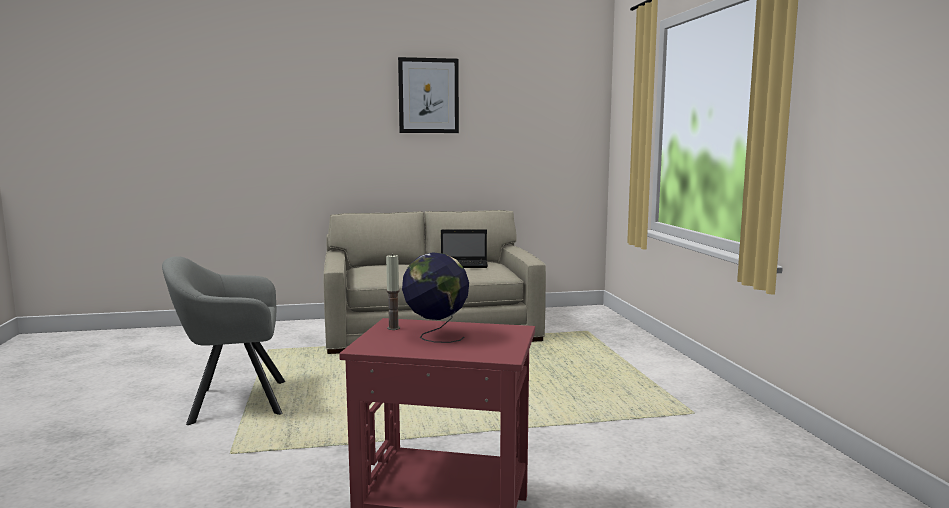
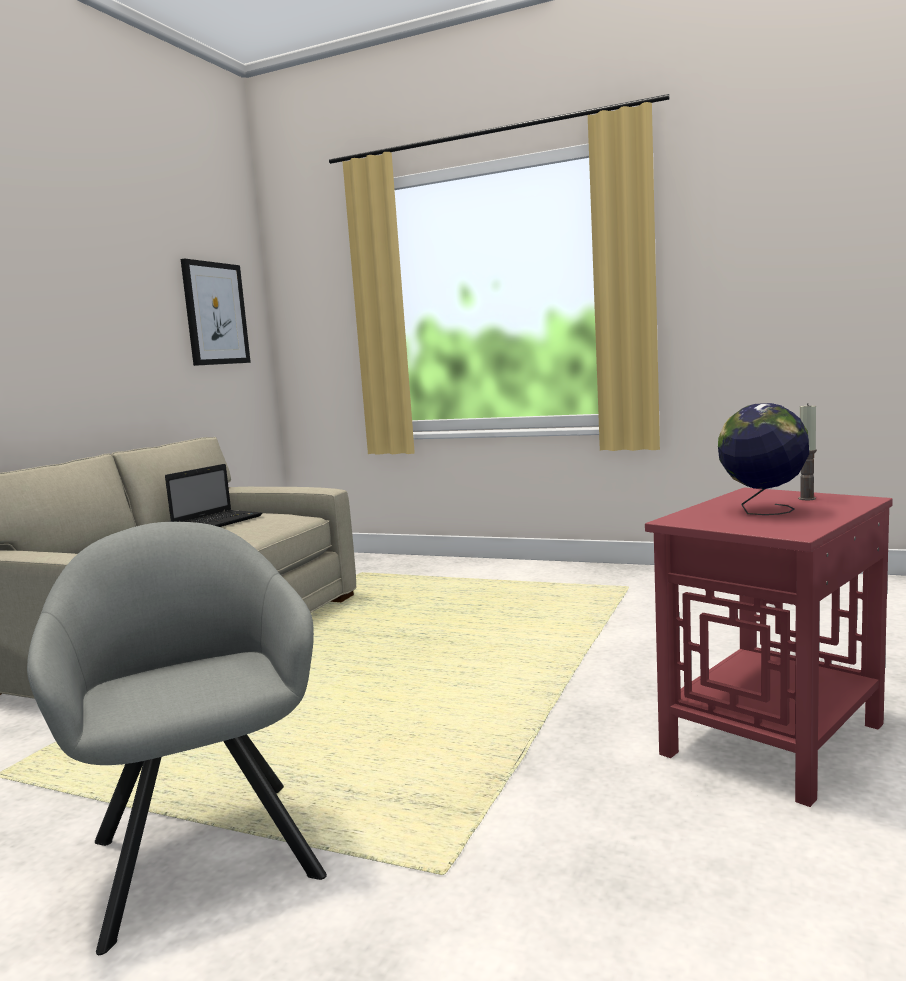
camera: 55 degrees left, 0 degrees up
grey armchair [162,256,285,425] -> grey armchair turned 135 degrees clockwise [27,522,327,955]
candle [386,254,400,330] -> candle moved to [798,403,817,500]
picture [398,57,459,133] -> picture moved to [181,259,251,366]

